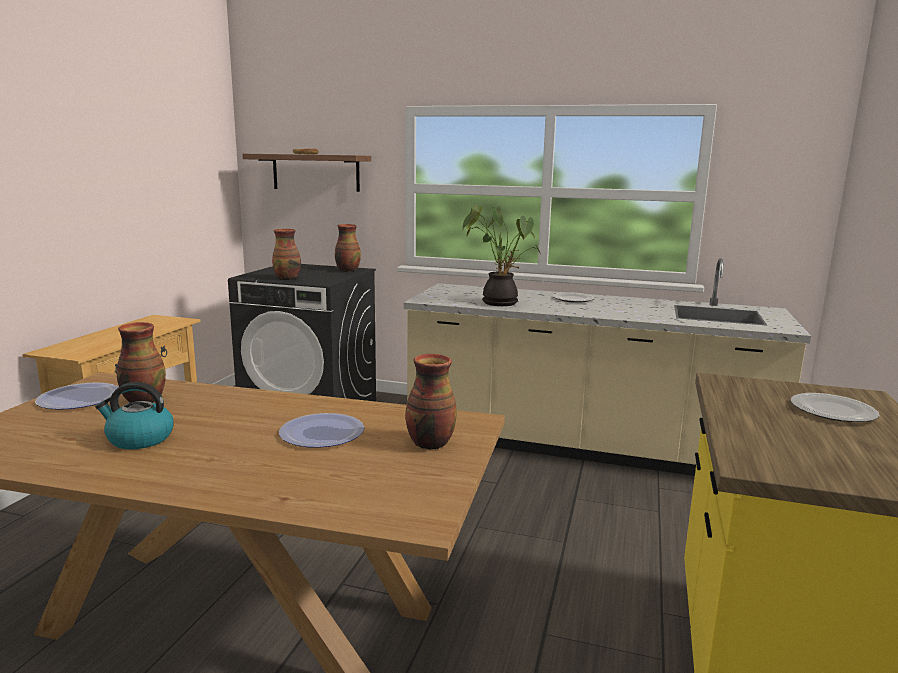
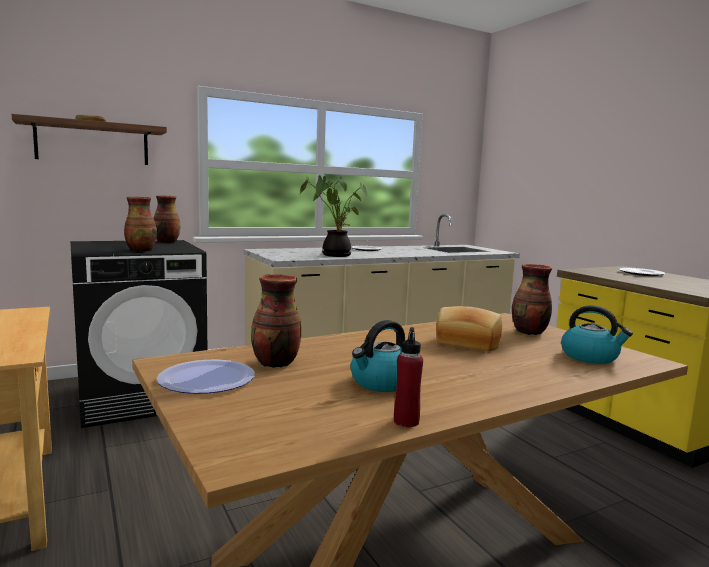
camera: 45 degrees left, 5 degrees down
plate [279,413,364,448] -> bread [436,306,502,351]
none -> red bottle [394,327,423,427]
none -> kettle [561,305,633,364]

